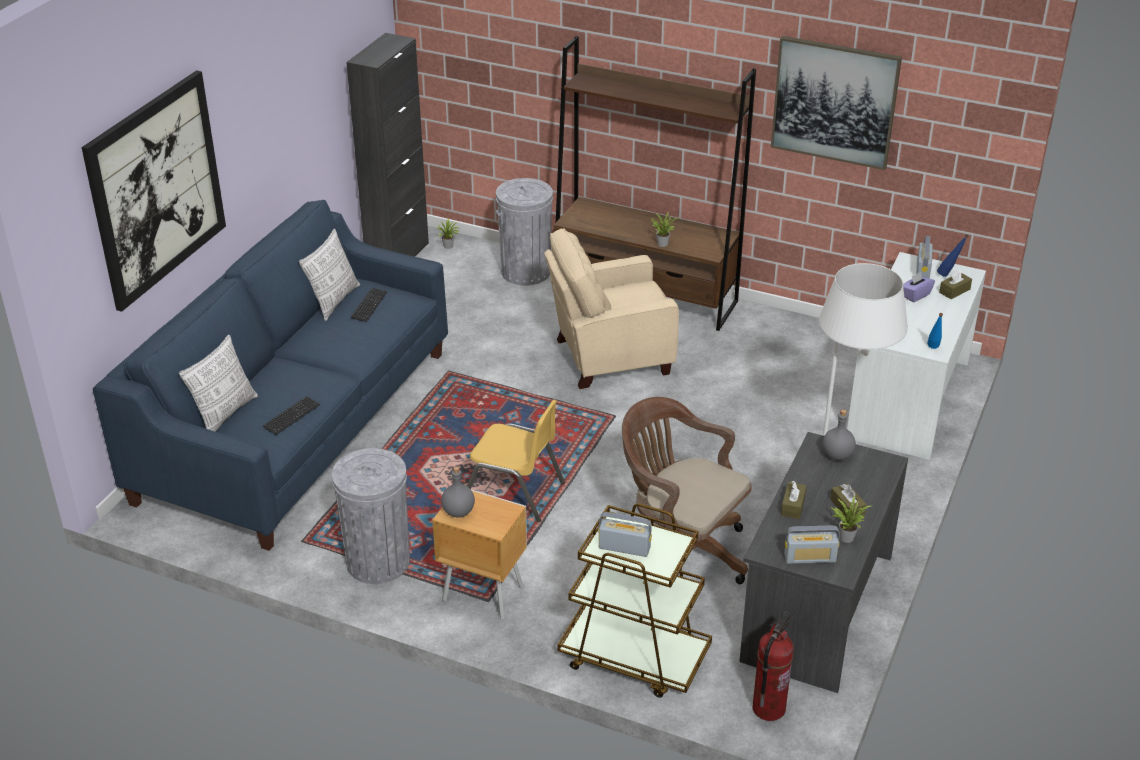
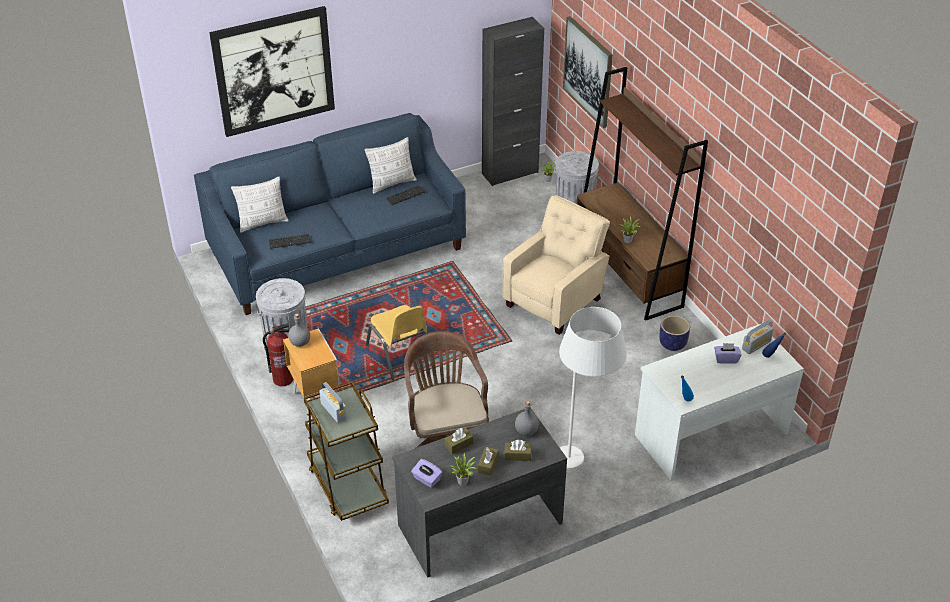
camera: 40 degrees right, 5 degrees up
beige armchair [544,228,679,389] -> beige armchair turned 105 degrees clockwise [502,195,610,335]
fire extinguisher [753,612,793,721] -> fire extinguisher moved to [263,323,293,386]
picture [771,36,902,170] -> picture moved to [563,16,613,128]
radio [784,526,840,564] -> purple tissue box [411,459,442,488]
brown tissue box [939,269,972,299] -> brown tissue box moved to [505,440,531,461]
none -> planter [659,315,690,351]

